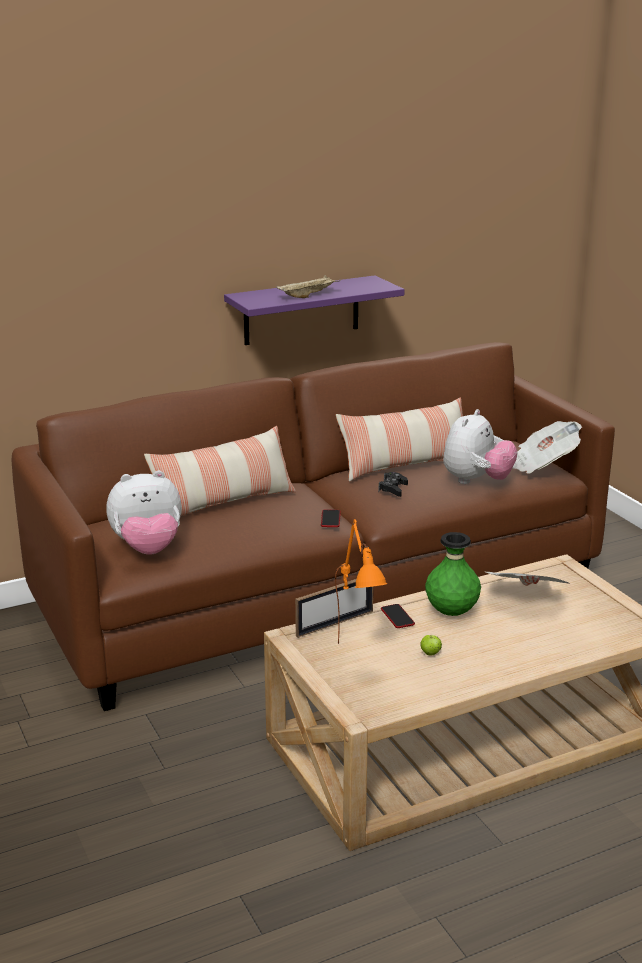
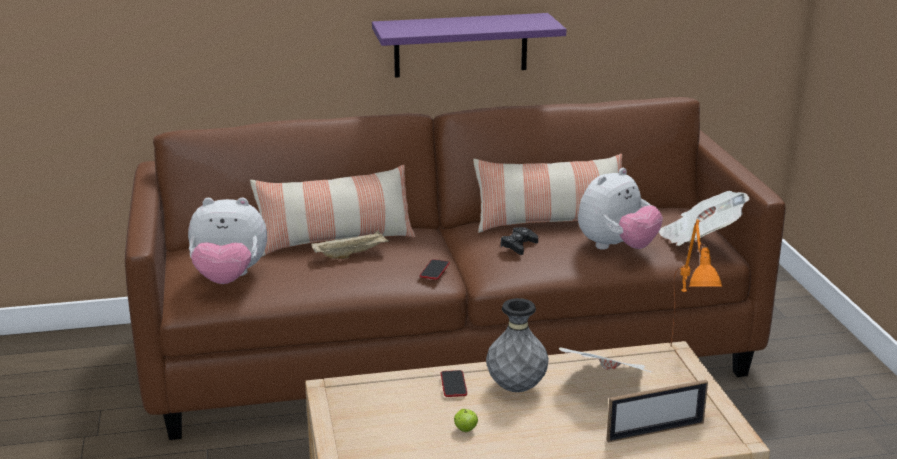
camera: 15 degrees right, 0 degrees up
beige tray [276,275,337,298] -> beige tray moved to [311,231,389,259]
picture frame [295,579,373,638] -> picture frame moved to [607,380,708,443]
orange table lamp [335,519,387,644] -> orange table lamp moved to [671,219,722,346]
green vase [425,532,481,616] -> grey vase [486,298,549,392]

